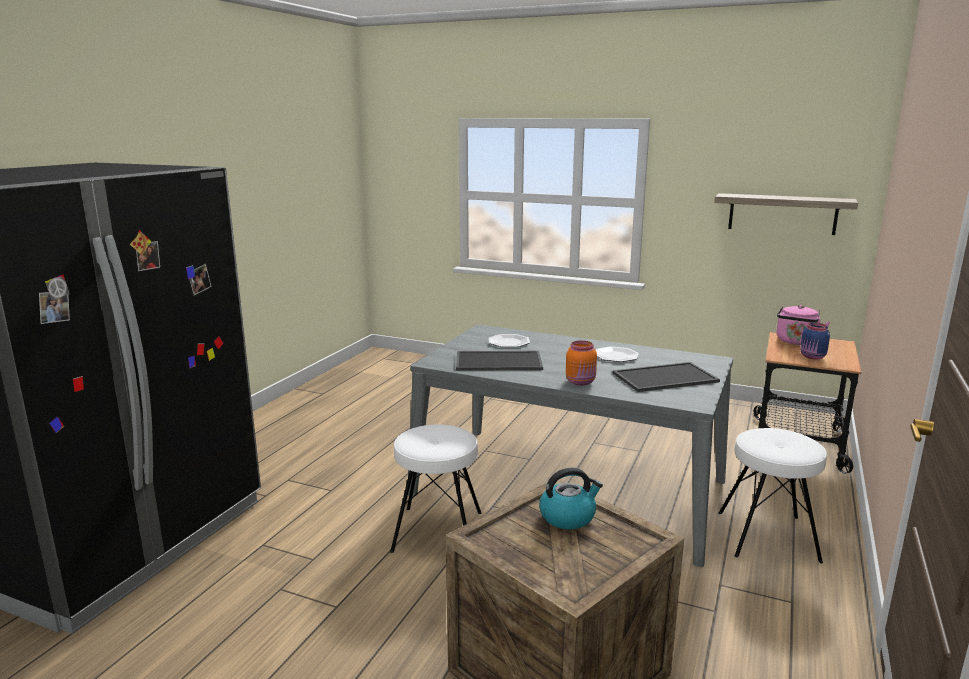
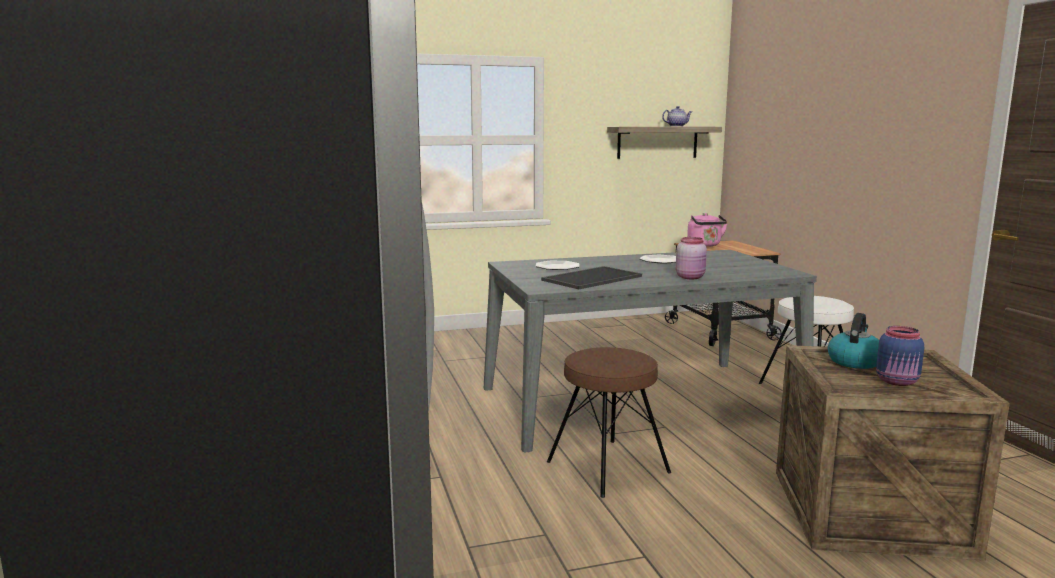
camera: 40 degrees left, 5 degrees down
white stool [390,424,481,553] -> brown stool [547,347,671,498]
orange jar [566,340,597,385] -> pink jar [676,237,707,279]
tray [613,362,720,392] -> none
blue jar [800,323,830,360] -> blue jar moved to [876,326,924,386]
none -> teapot [662,106,692,126]

